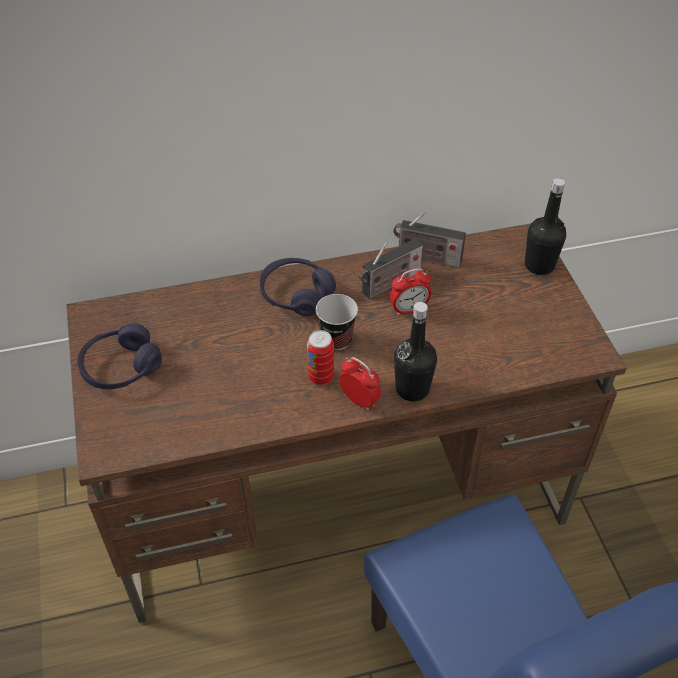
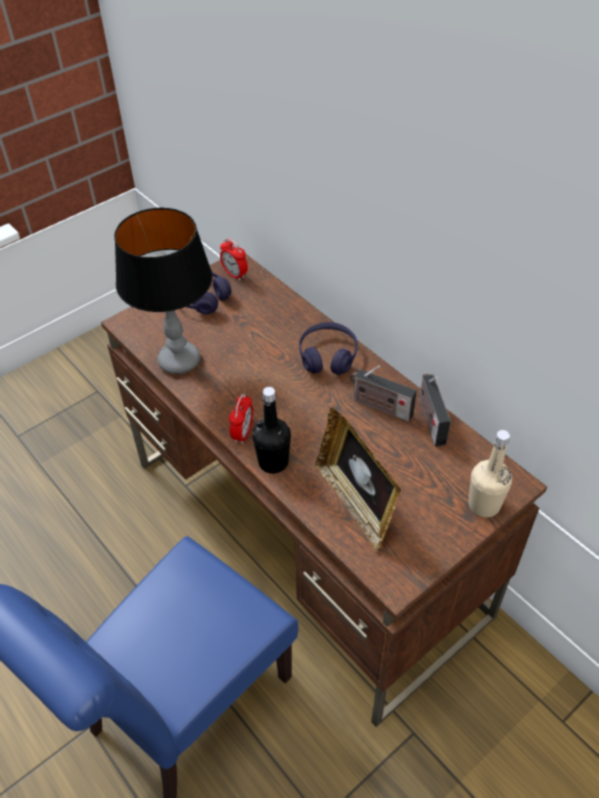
camera: 65 degrees right, 0 degrees up
can [307,330,334,385] -> none
cup [316,294,358,350] -> none
alarm clock [390,268,431,316] -> alarm clock moved to [220,238,248,281]
black bottle [525,178,566,275] -> beige bottle [468,430,512,517]
none -> table lamp [114,208,213,374]
none -> picture frame [316,407,401,552]

